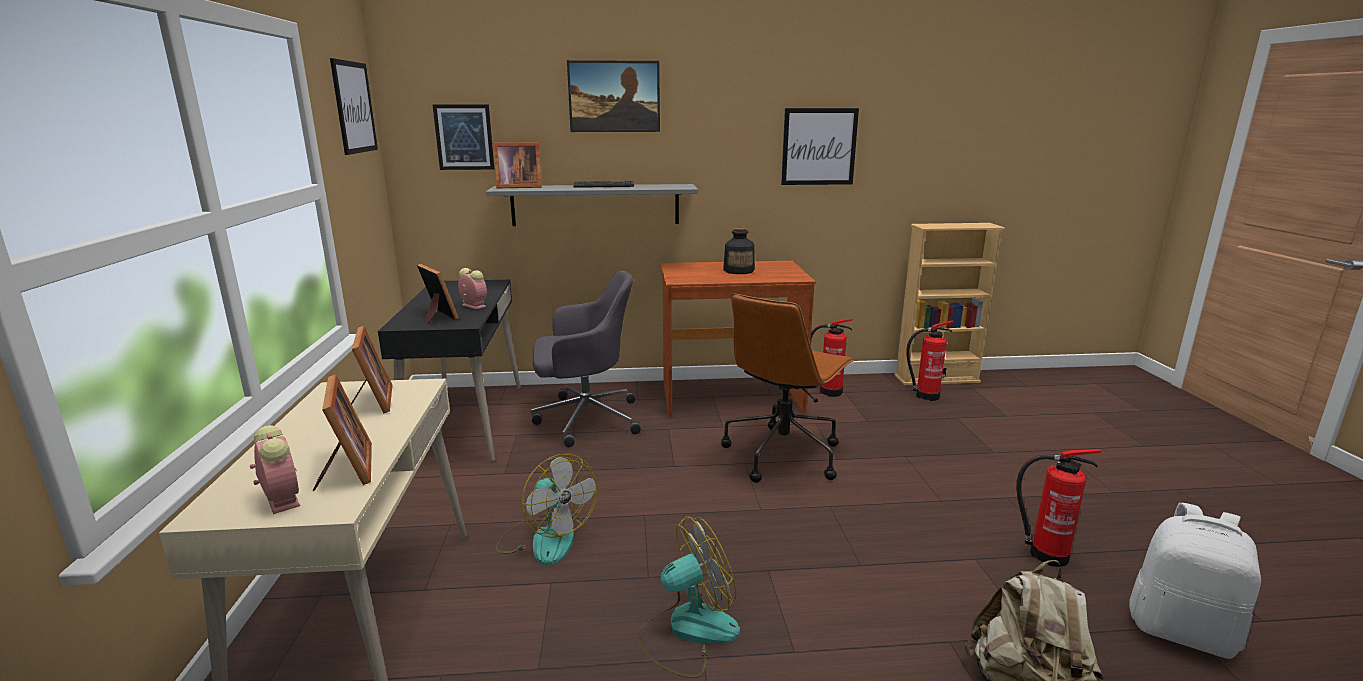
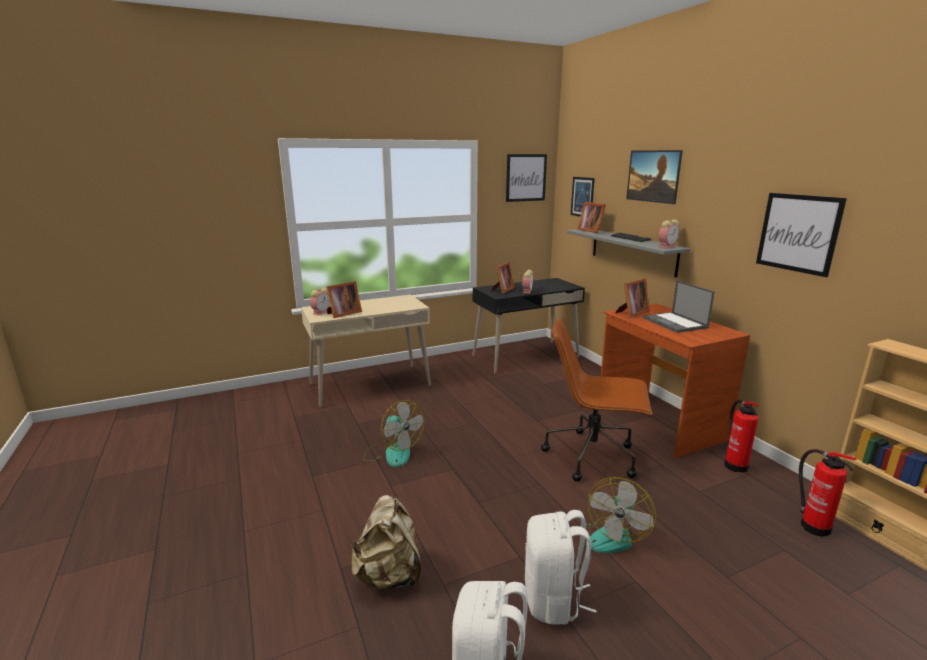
camera: 70 degrees right, 0 degrees up
picture frame [351,325,392,413] -> picture frame moved to [615,278,650,318]
fan [496,454,597,565] -> fan moved to [580,477,656,553]
grey office chair [531,271,641,447] -> none
bottle [723,228,755,274] -> laptop [643,280,715,333]
fire extinguisher [1016,449,1101,567] -> white backpack [525,510,597,625]
none -> alarm clock [659,219,679,248]

